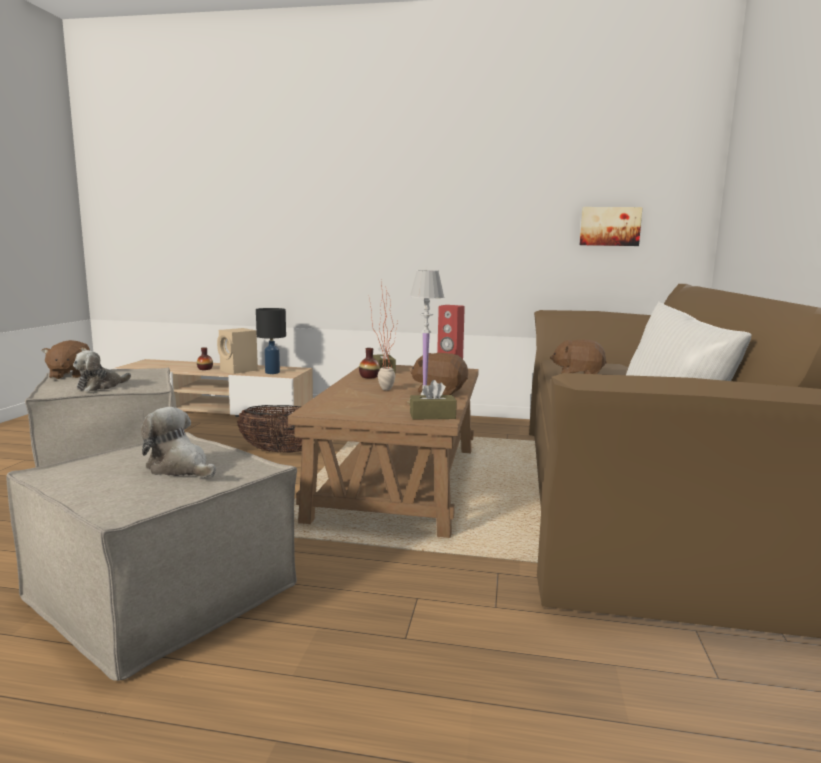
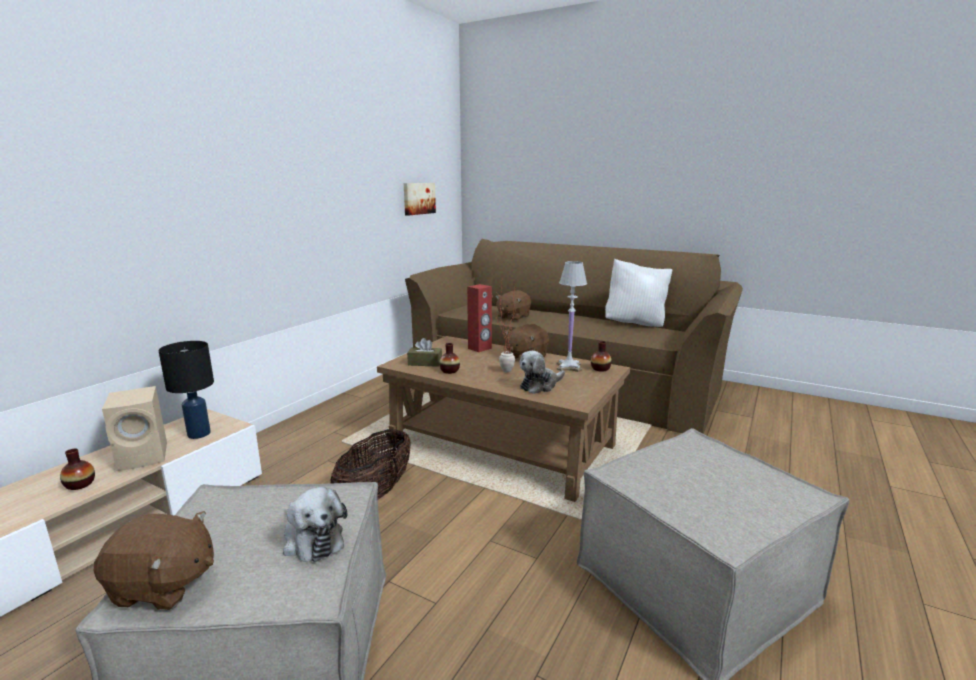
camera: 70 degrees left, 5 degrees up
plush toy [141,407,216,477] -> plush toy moved to [519,351,565,394]
brown tissue box [410,380,457,419] -> vase [591,341,612,372]

